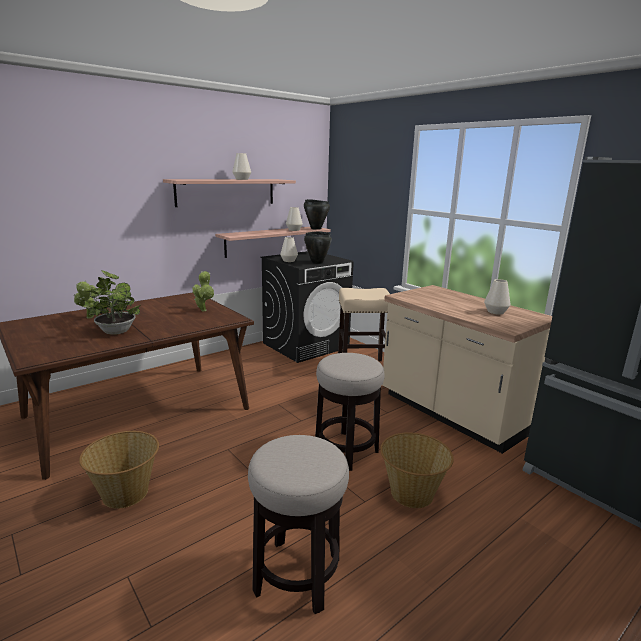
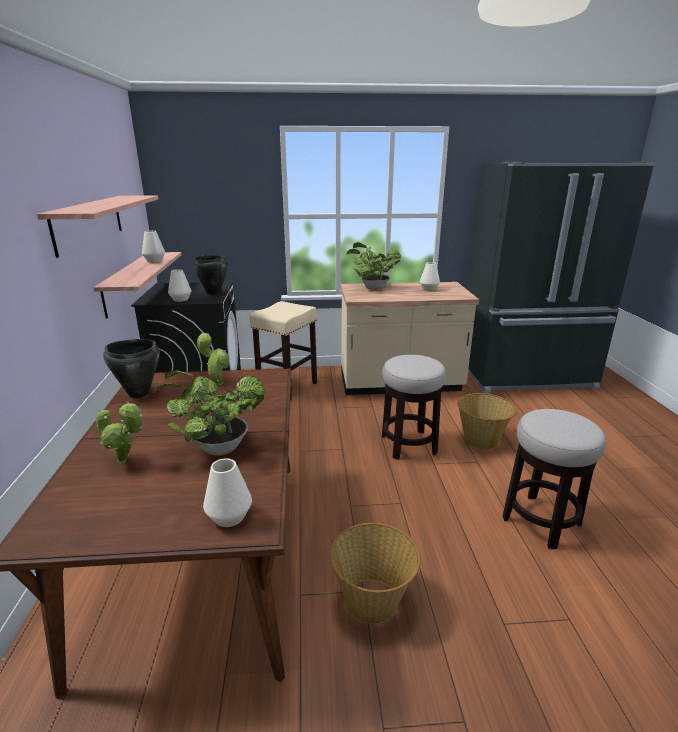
camera: 55 degrees left, 5 degrees up
white vase [232,153,251,180] -> white vase moved to [203,458,252,527]
black cooking pot [304,199,330,230] -> black cooking pot moved to [103,339,160,398]
none -> potted plant [346,242,401,290]

